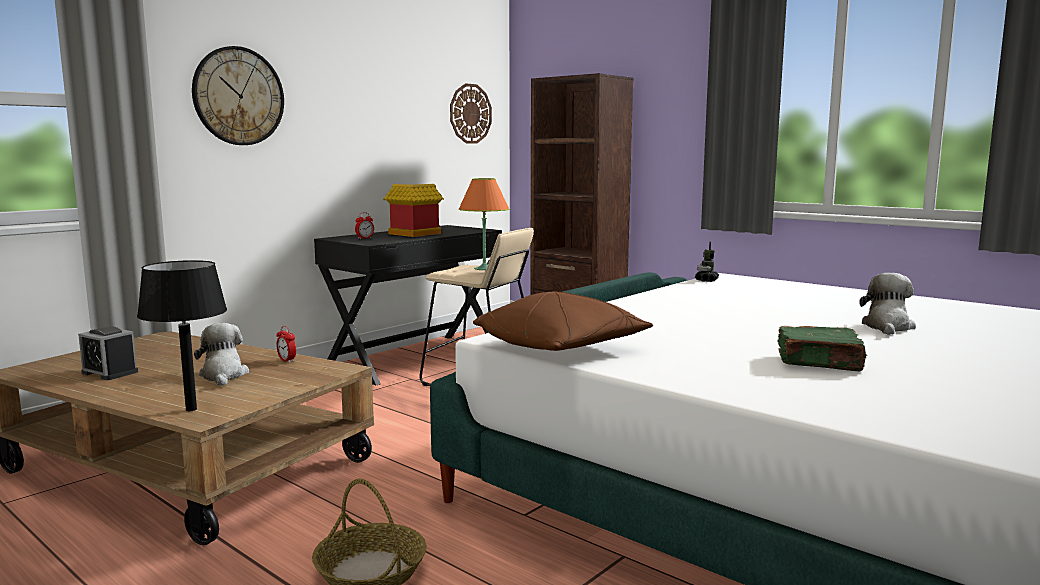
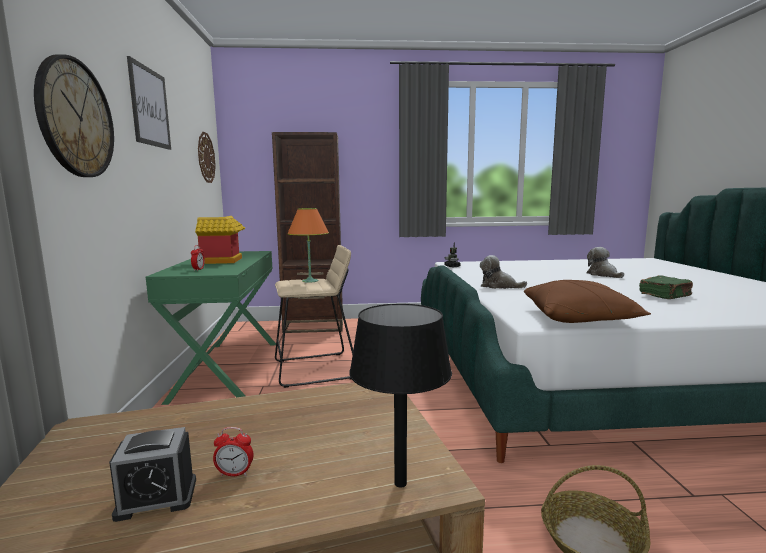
camera: 45 degrees left, 0 degrees up
plush toy [194,323,249,386] -> plush toy moved to [480,255,527,289]
alarm clock [276,326,296,363] -> alarm clock moved to [213,427,253,476]
black desk [314,225,502,385] -> green desk [146,251,276,405]
none -> picture [127,56,171,150]

